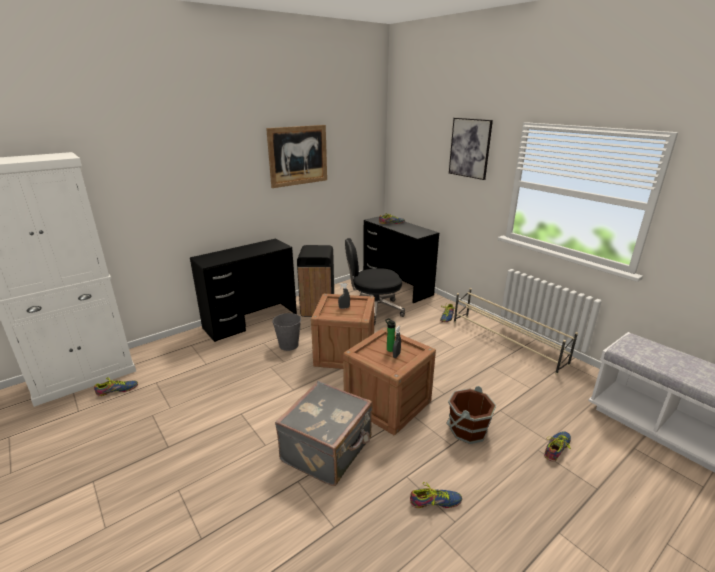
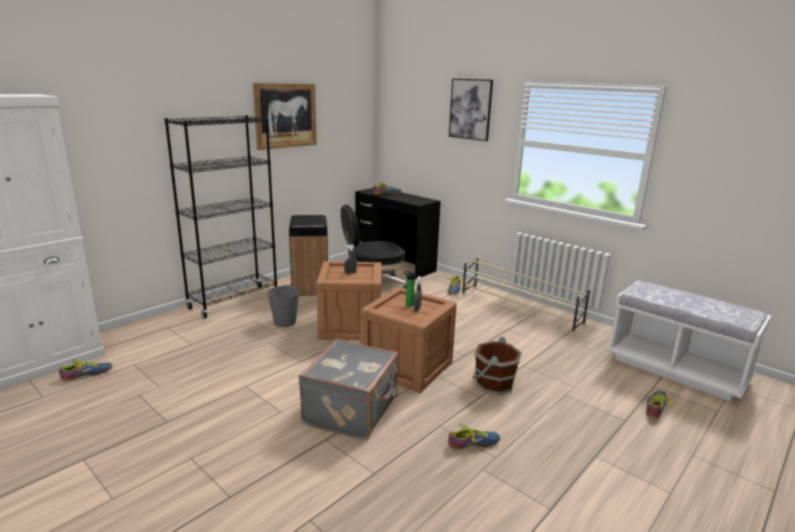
camera: 10 degrees left, 5 degrees down
black desk [190,239,297,342] -> black bookcase [164,115,277,319]
shoe [544,431,571,461] -> shoe moved to [646,391,673,419]

